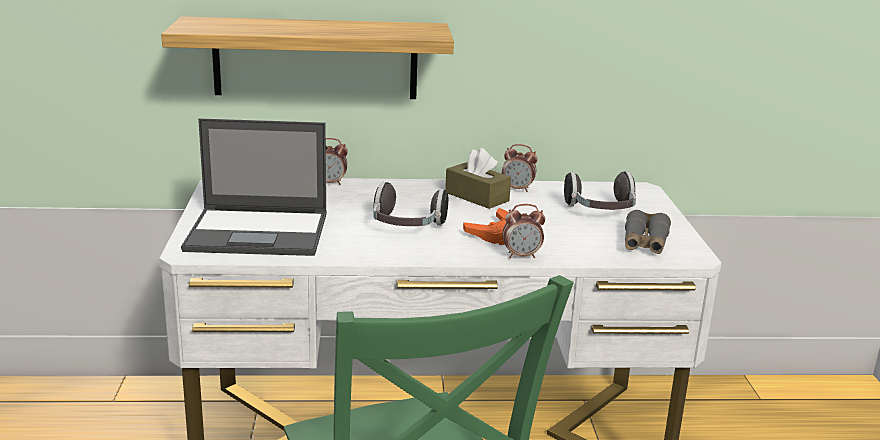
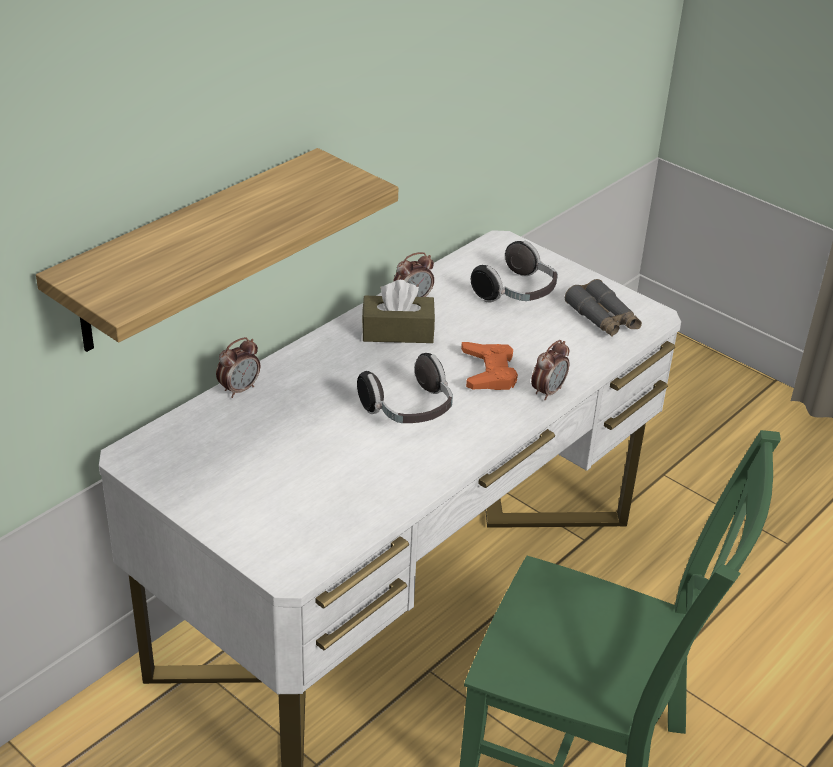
camera: 45 degrees left, 15 degrees up
laptop [181,118,327,256] -> none

